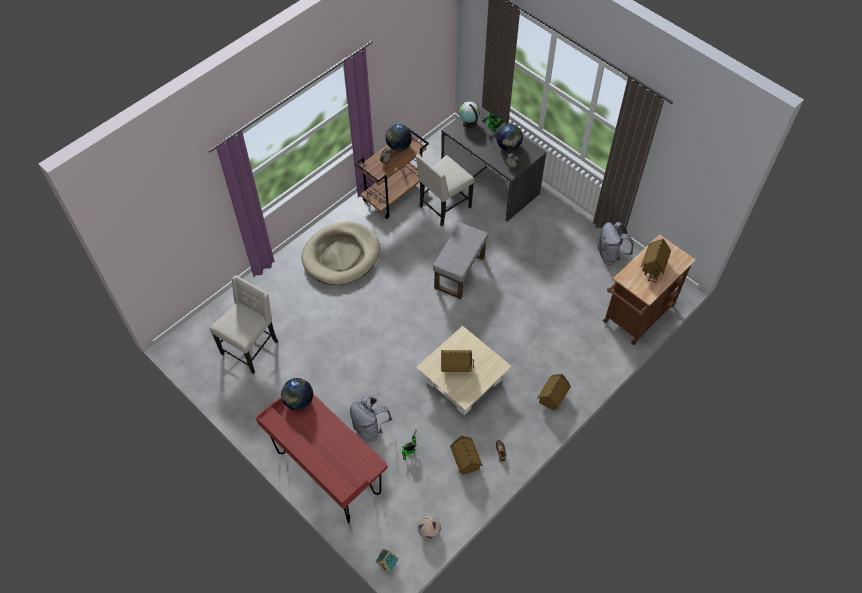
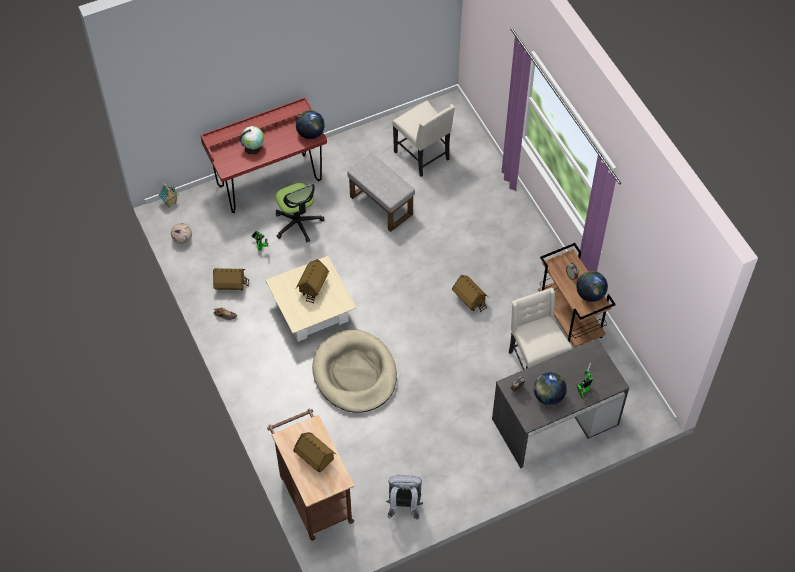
camera: 110 degrees right, 0 degrees up
beige dog bed [301,222,380,285] -> beige dog bed moved to [312,330,397,413]
grey backpack [350,396,392,442] -> office chair [275,183,324,242]
grey ottoman [433,222,488,299] -> grey ottoman moved to [347,153,415,232]
globe [459,101,479,128] -> globe moved to [239,126,264,155]
toy house [537,374,571,410] -> toy house moved to [452,275,488,312]

